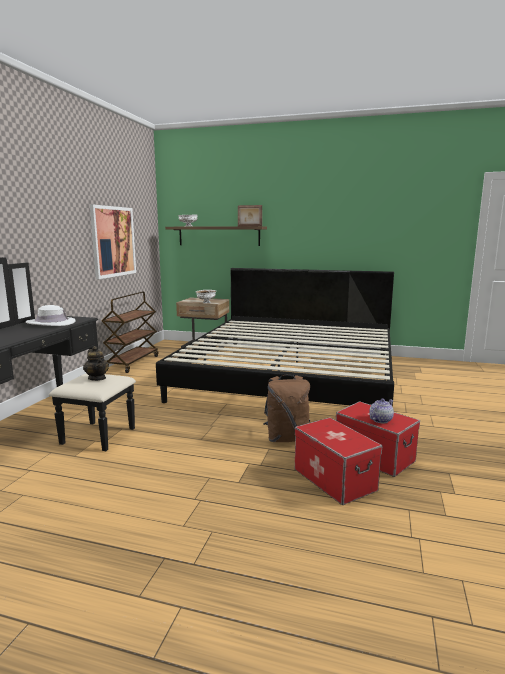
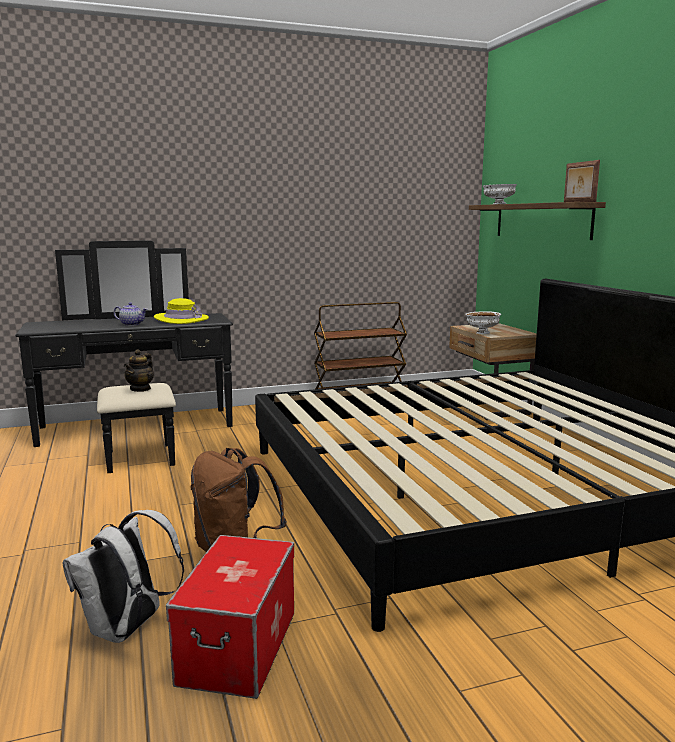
camera: 55 degrees right, 0 degrees up
white hat [26,305,76,326] -> yellow hat [154,298,209,324]
picture [90,205,136,279] -> none
storage box [295,417,382,505] -> white backpack [63,510,184,643]
teapot [369,399,394,423] -> teapot moved to [114,302,148,326]

